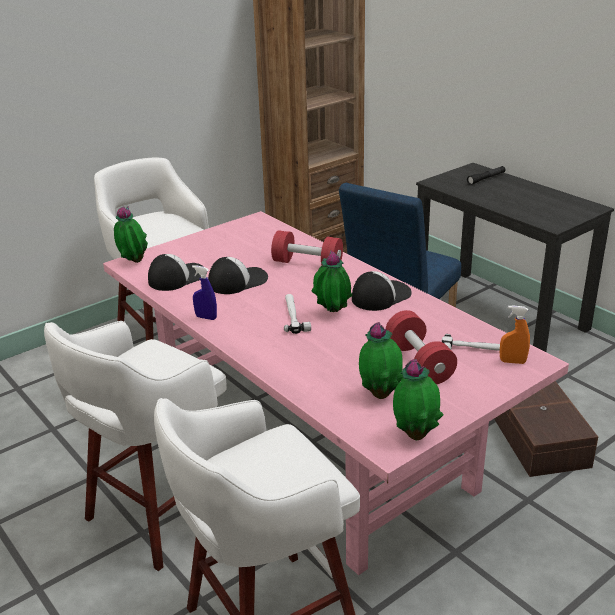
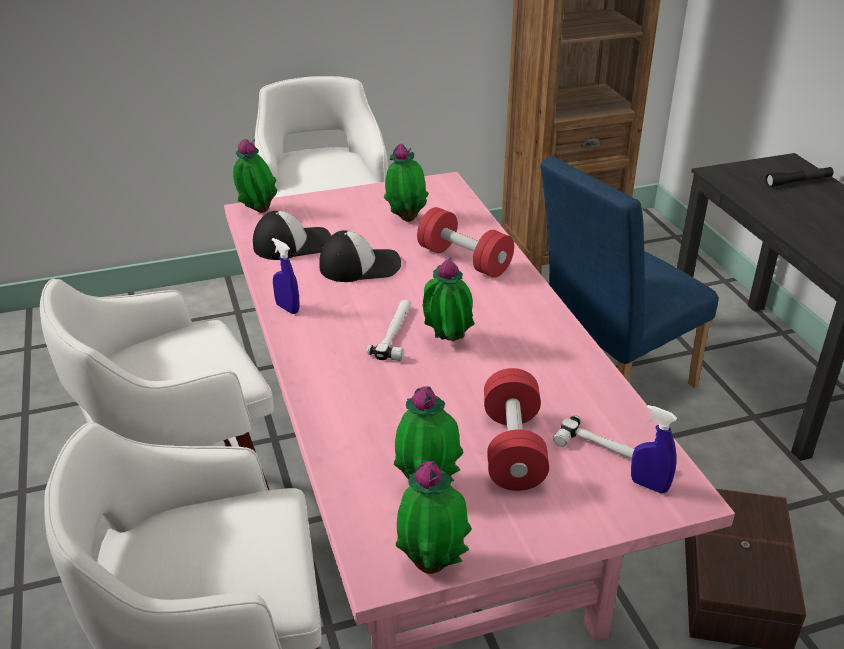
camera: 20 degrees right, 5 degrees up
cap [352,271,412,311] -> none
orange spray bottle [500,305,530,364] -> blue spray bottle [631,405,677,493]
none -> potted plant [384,144,429,222]

